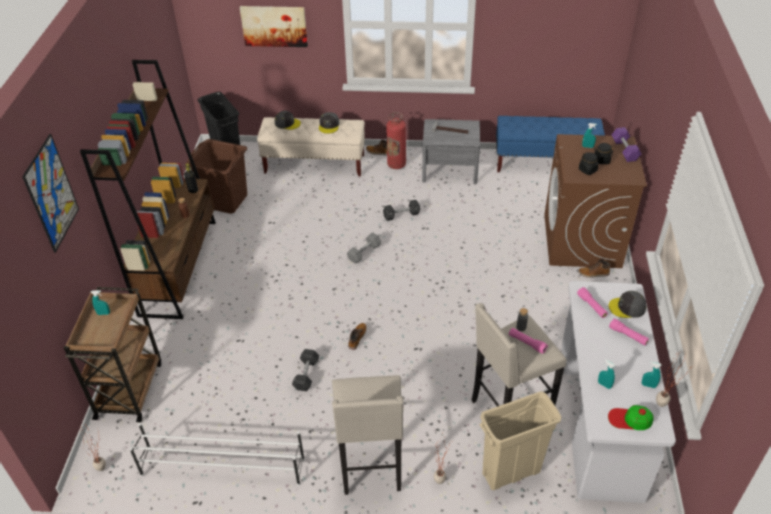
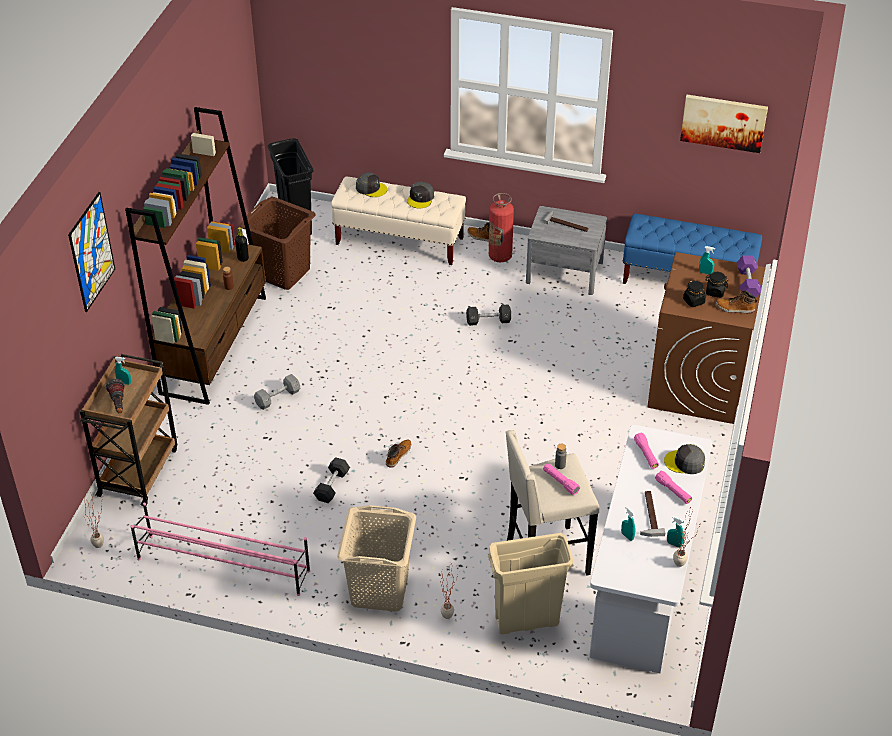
camera: 10 degrees right, 0 degrees up
white shoe rack [130,423,305,486] -> pink shoe rack [130,502,310,596]
picture [240,6,308,47] -> picture moved to [680,95,768,153]
beige stool [332,375,404,495] -> beige laundry basket [337,505,416,612]
grey dumbbell [347,232,382,264] -> grey dumbbell moved to [254,374,300,410]
boot [578,259,611,278] -> boot moved to [716,290,757,313]
cap [608,405,654,430] -> none
none -> flashlight [106,379,125,413]
none -> hammer [640,491,665,537]

